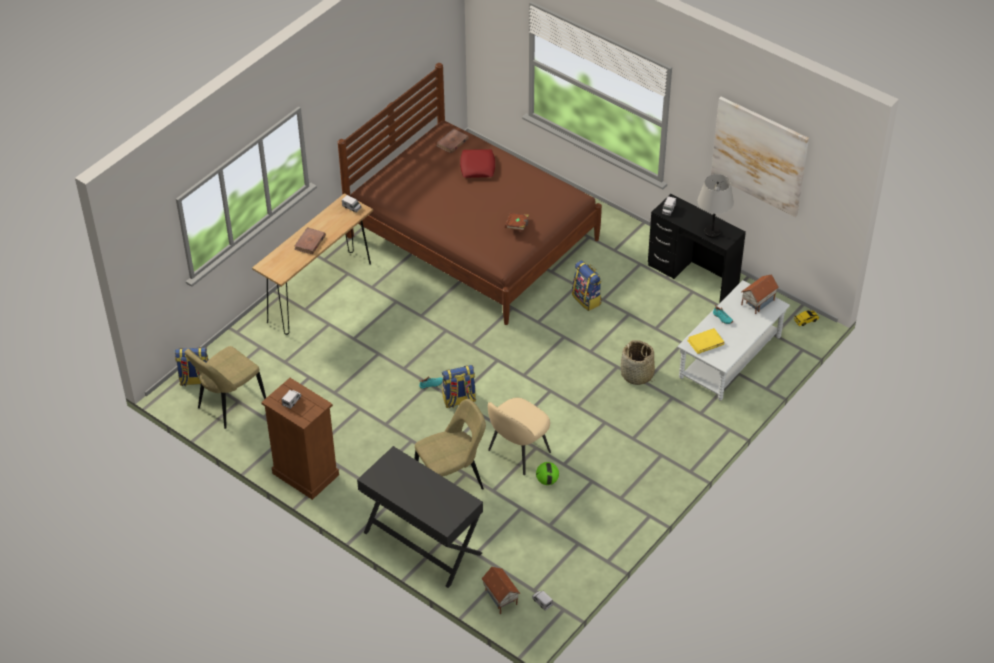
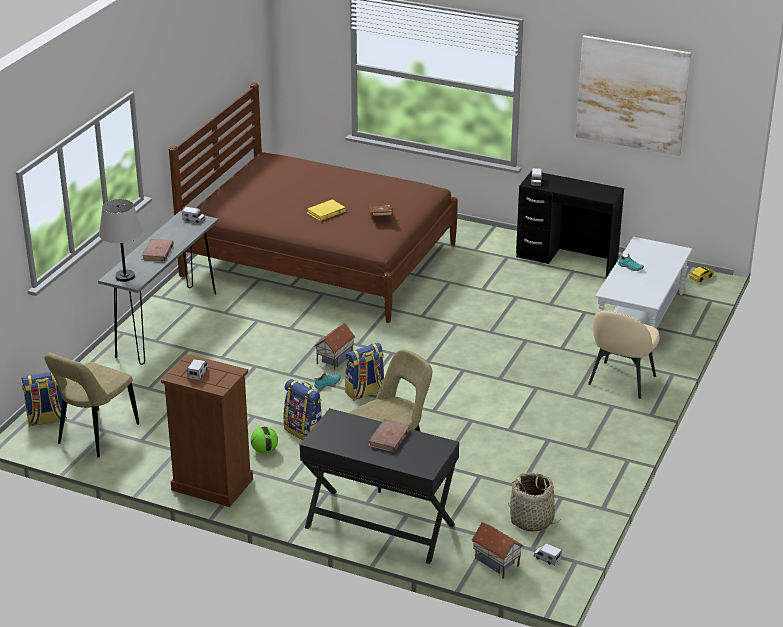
camera: 15 degrees left, 15 degrees down
brown console table [252,193,373,335] -> grey console table [98,210,219,365]
brown book [437,129,469,154] -> brown book moved to [368,419,410,452]
red pillow [460,149,495,178] -> none
beige chair [488,398,551,475] -> beige chair moved to [588,310,660,399]
football [536,462,559,485] -> football moved to [251,426,278,454]
backpack [572,260,602,311] -> backpack moved to [284,379,322,440]
basket [621,340,655,385] -> basket moved to [508,473,561,531]
yellow book [687,328,724,354] -> yellow book moved to [307,200,346,221]
grey table lamp [698,174,734,238] -> grey table lamp moved to [99,199,142,282]
toy house [741,274,779,314] -> toy house moved to [315,323,355,370]

